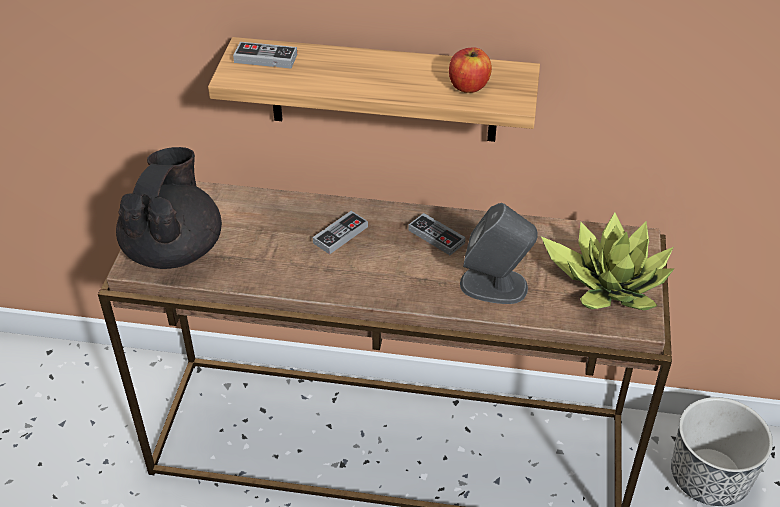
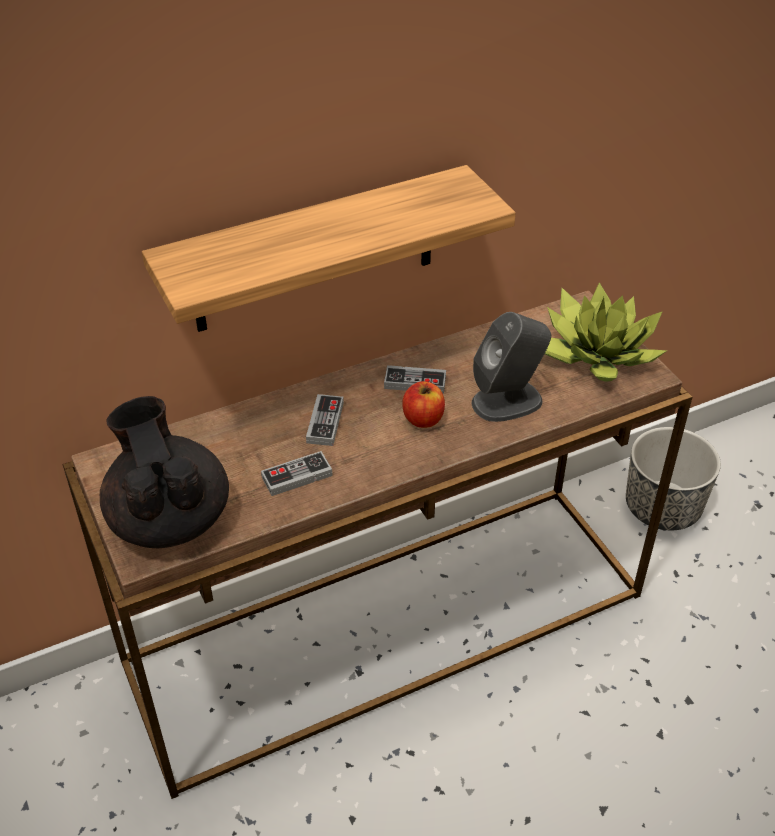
camera: 35 degrees left, 0 degrees up
game controller [233,42,297,68] -> game controller moved to [261,451,333,496]
apple [449,47,492,93] -> apple moved to [402,381,445,428]

